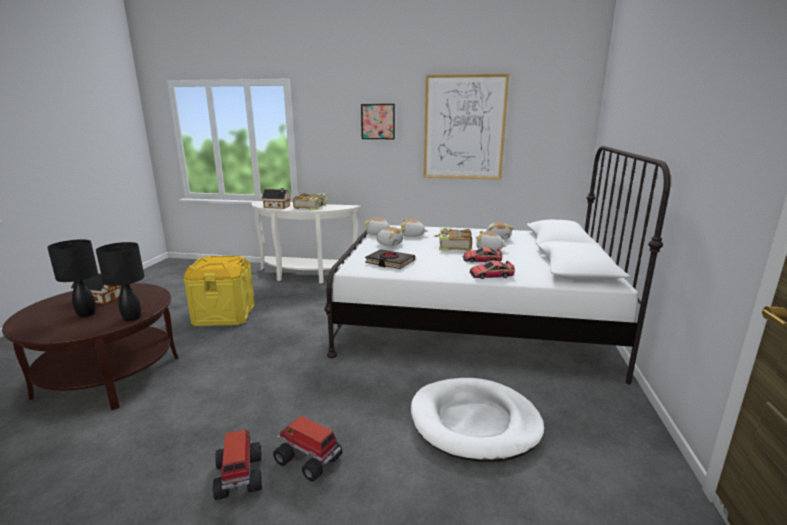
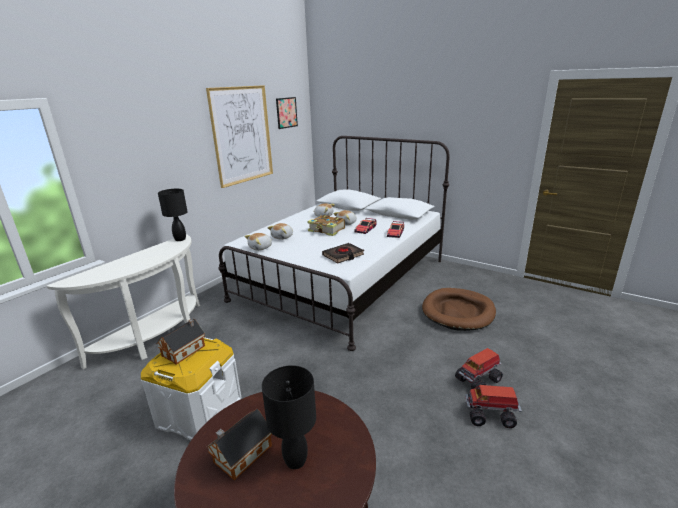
camera: 65 degrees left, 5 degrees up
black table lamp [96,242,144,321] -> black table lamp moved to [158,189,188,241]
yellow storage box [184,256,255,326] -> white storage box [141,337,241,440]
toy house [262,188,291,209] -> toy house moved to [157,319,205,364]
book [293,193,327,210] -> none
picture [361,104,395,139] -> picture moved to [276,97,298,129]
plush toy [376,227,406,246] -> none
white dog bed [411,378,544,462] -> brown dog bed [422,288,496,331]

